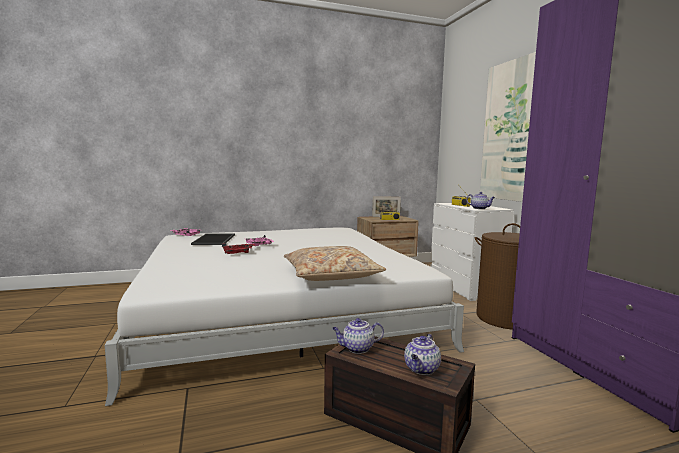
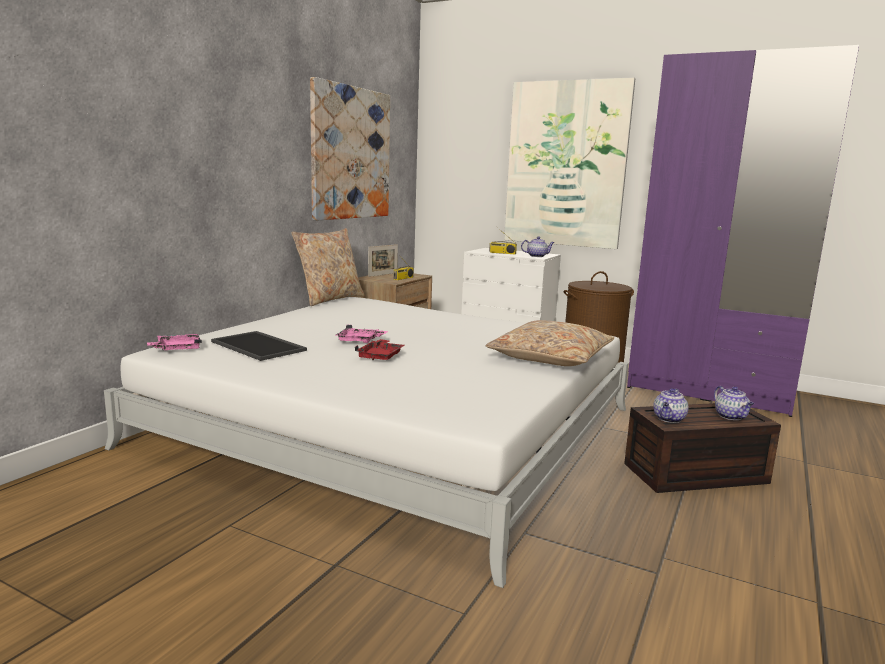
camera: 45 degrees left, 5 degrees up
none -> beige pillow [291,228,365,306]
none -> picture [310,77,390,221]

